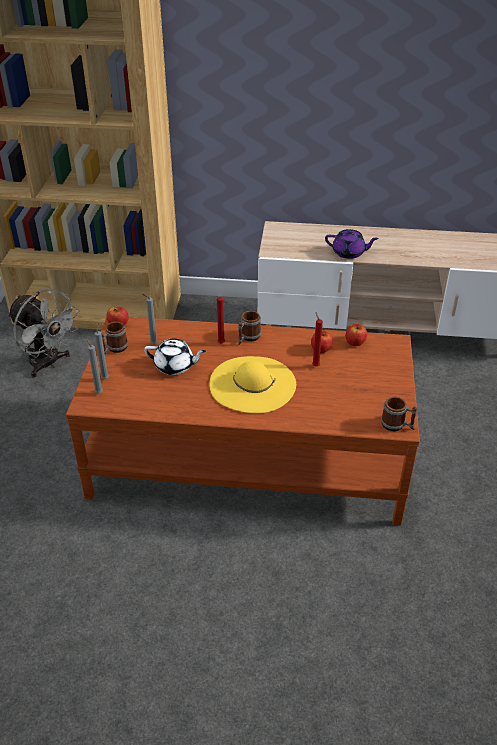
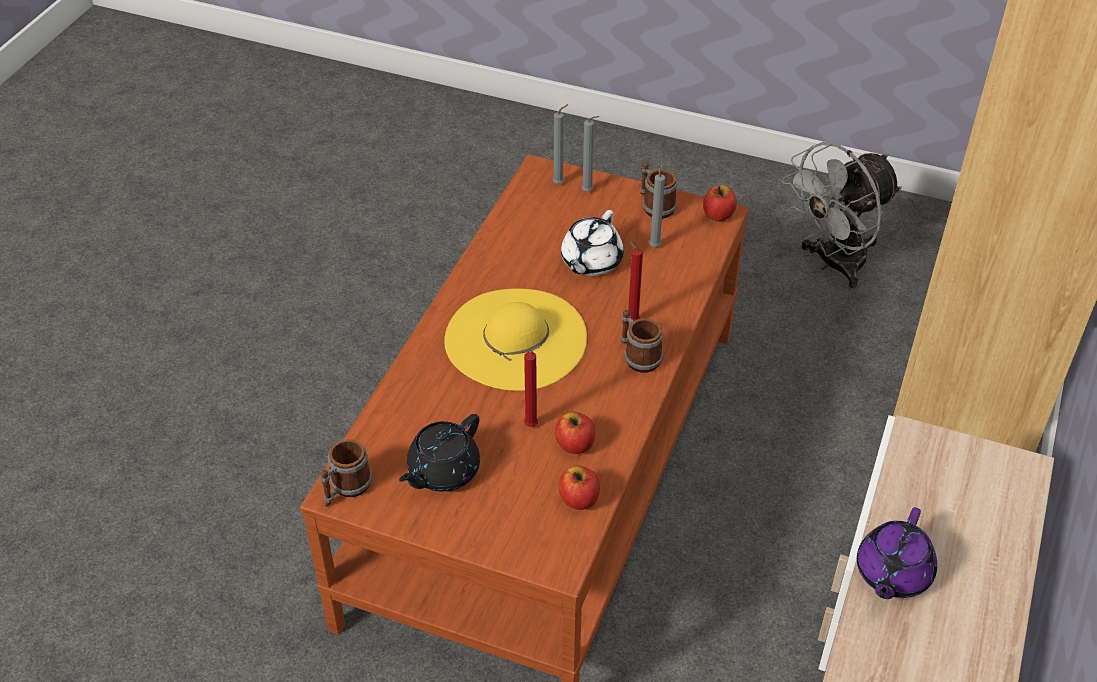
camera: 105 degrees right, 5 degrees up
none -> black teapot [399,414,480,491]

